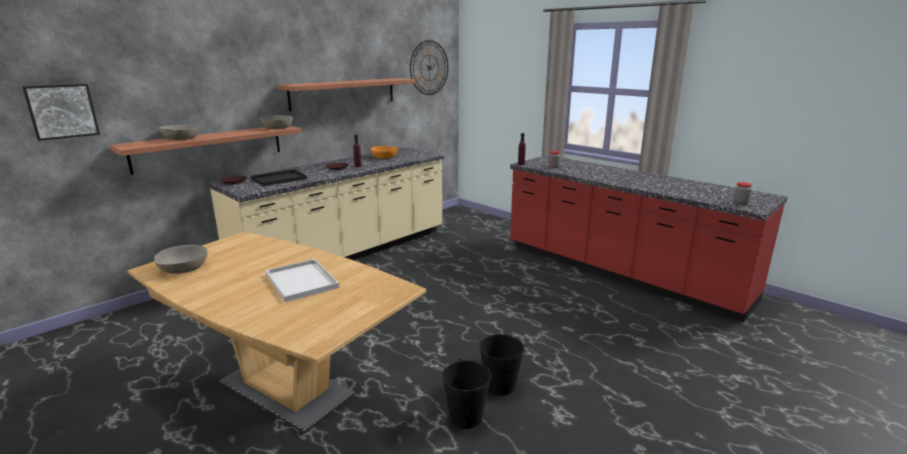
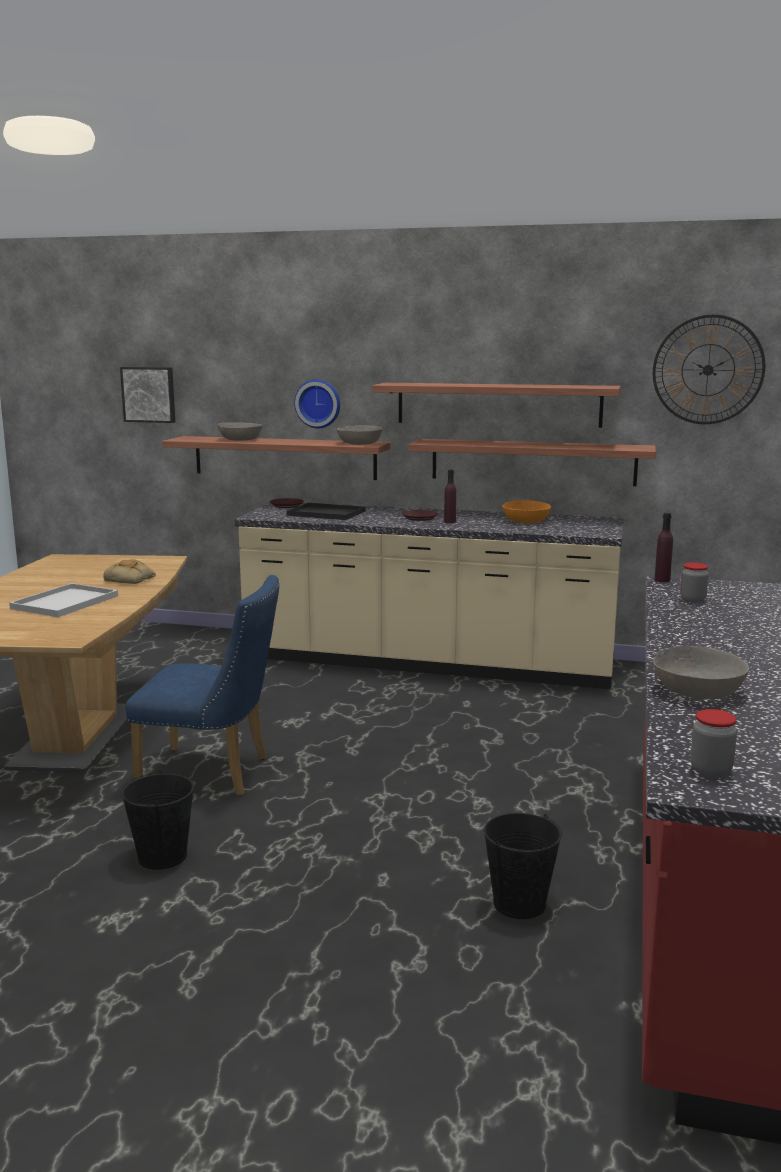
camera: 60 degrees right, 5 degrees down
grey bowl [154,245,208,274] -> grey bowl moved to [653,645,749,699]
black bucket [442,358,492,429] -> black bucket moved to [484,813,562,919]
none -> bread [103,559,156,584]
none -> blue chair [125,575,280,796]
none -> wall clock [294,379,340,428]
none -> shelf [408,439,656,486]

